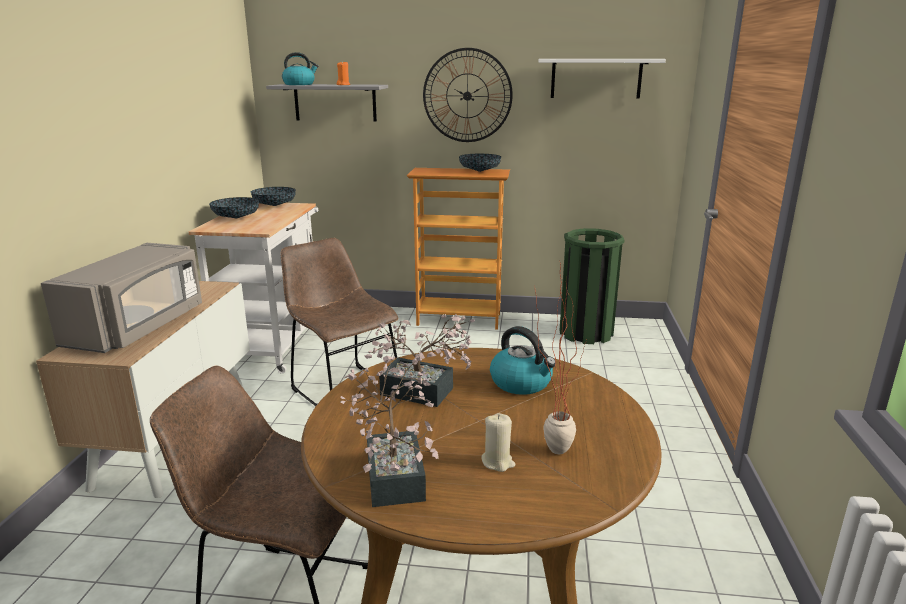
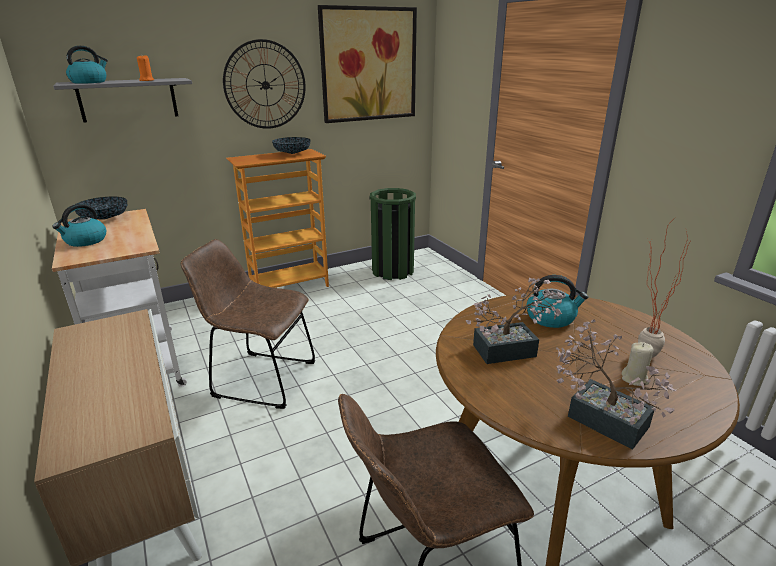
camera: 35 degrees left, 5 degrees up
grey microwave [41,243,202,353] -> none
bowl [209,197,259,219] -> kettle [52,204,106,247]
white shelf [539,59,666,99] -> picture [318,5,417,123]

